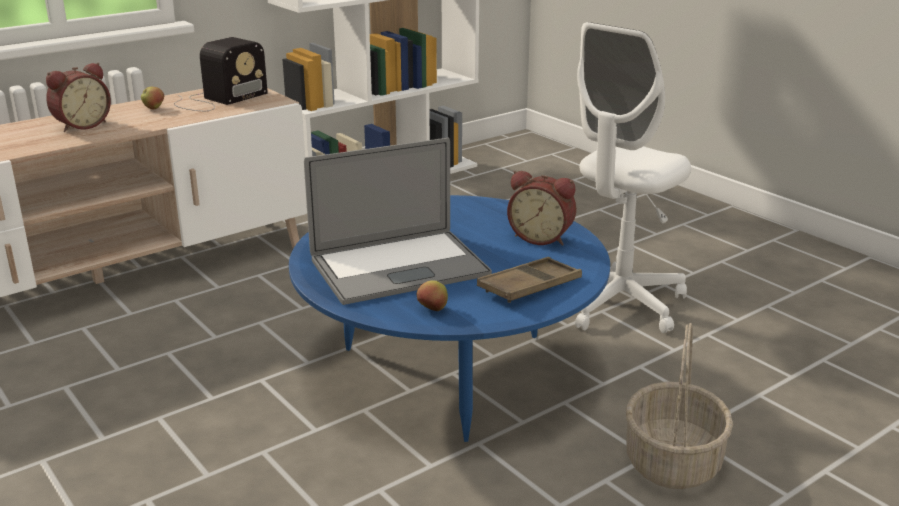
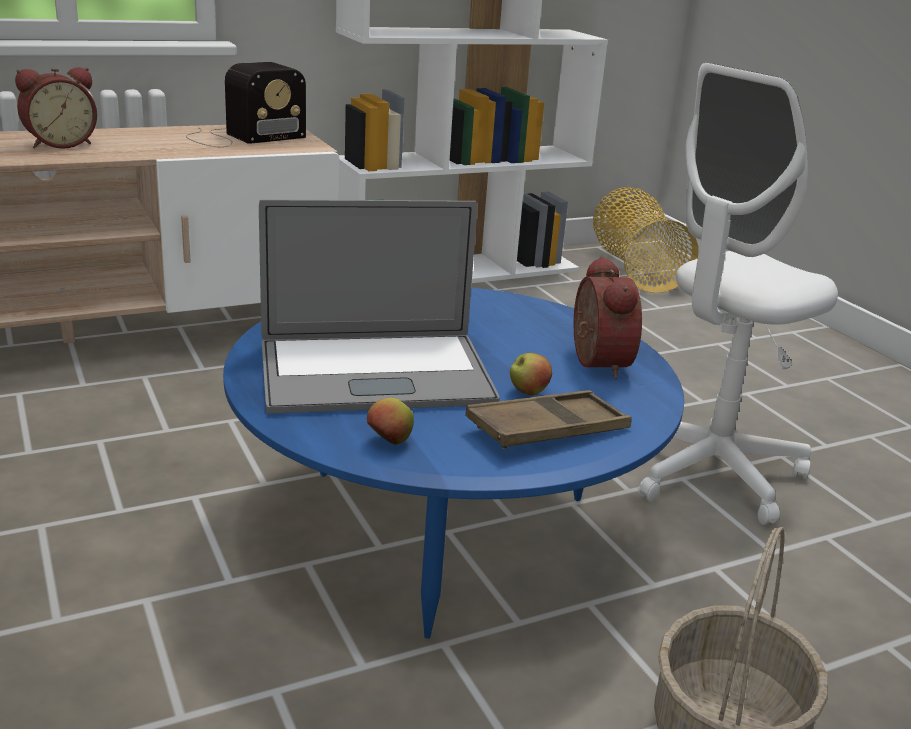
camera: 10 degrees right, 0 degrees up
apple [141,87,164,110] -> apple moved to [510,353,552,395]
alarm clock [507,171,576,246] -> alarm clock turned 135 degrees counterclockwise [574,256,642,379]
none -> basket [593,187,699,293]

